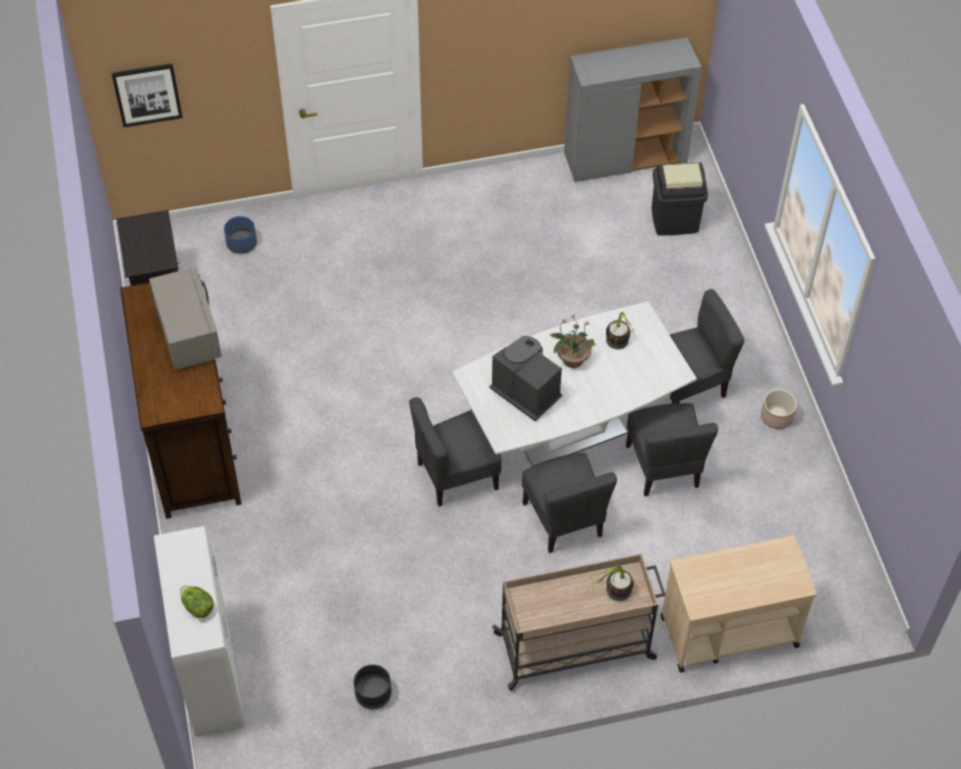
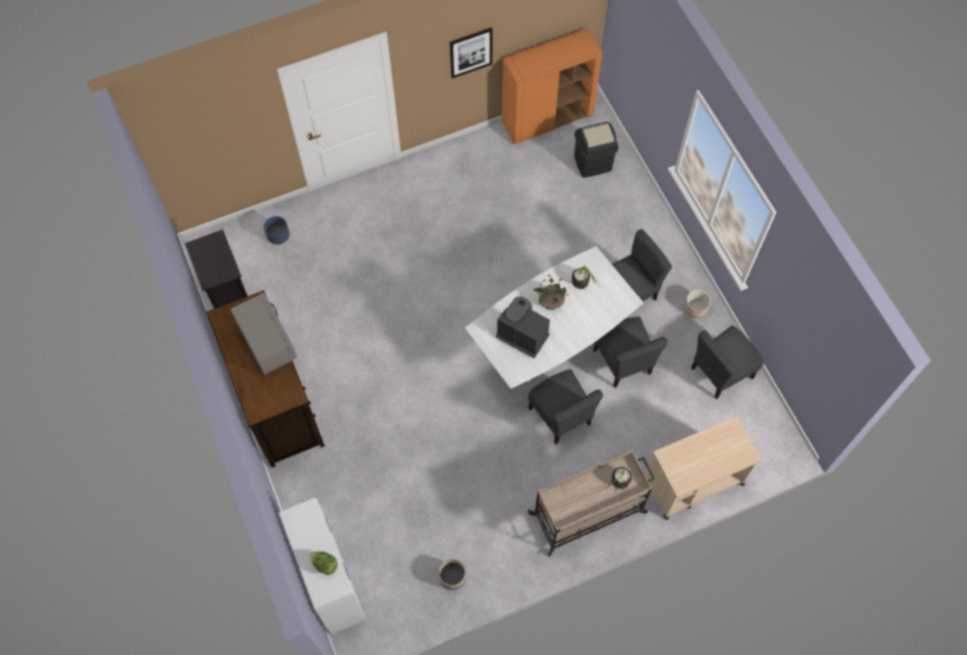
camera: 10 degrees left, 10 degrees up
picture [111,63,183,127] -> picture moved to [450,27,493,79]
black planter [354,665,391,709] -> beige planter [439,559,466,590]
grey chair [409,397,502,507] -> grey chair moved to [691,325,764,399]
grey cabinet [564,37,702,182] -> orange cabinet [502,29,602,145]

